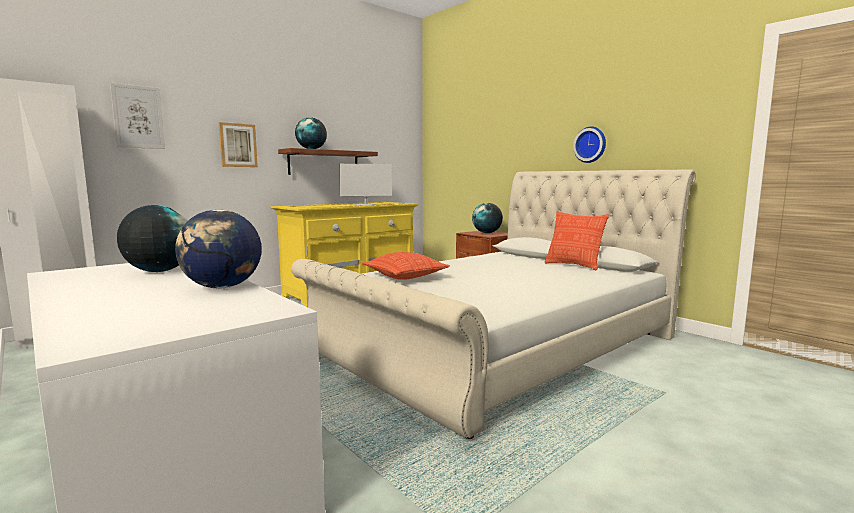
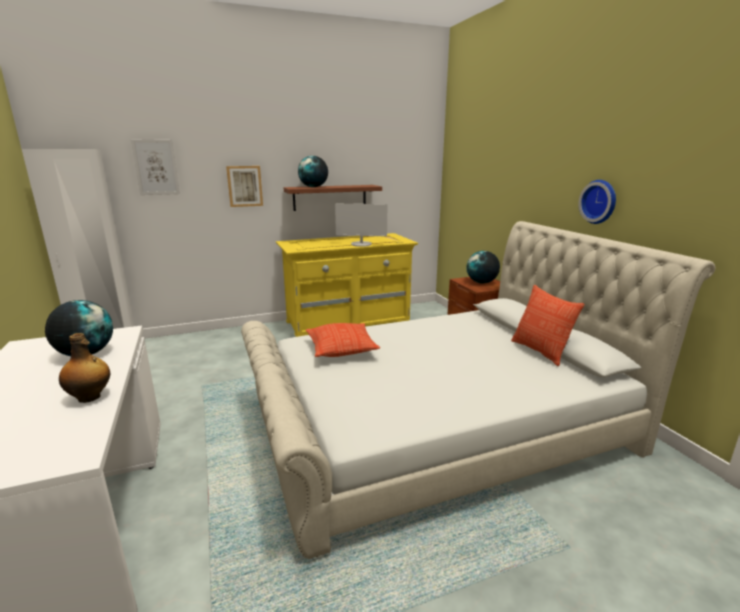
camera: 20 degrees right, 10 degrees up
globe [175,210,262,288] -> bottle [59,333,110,403]

